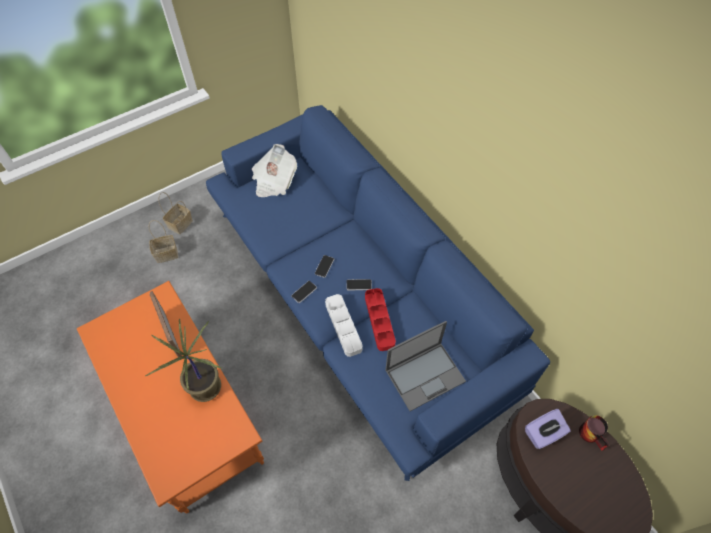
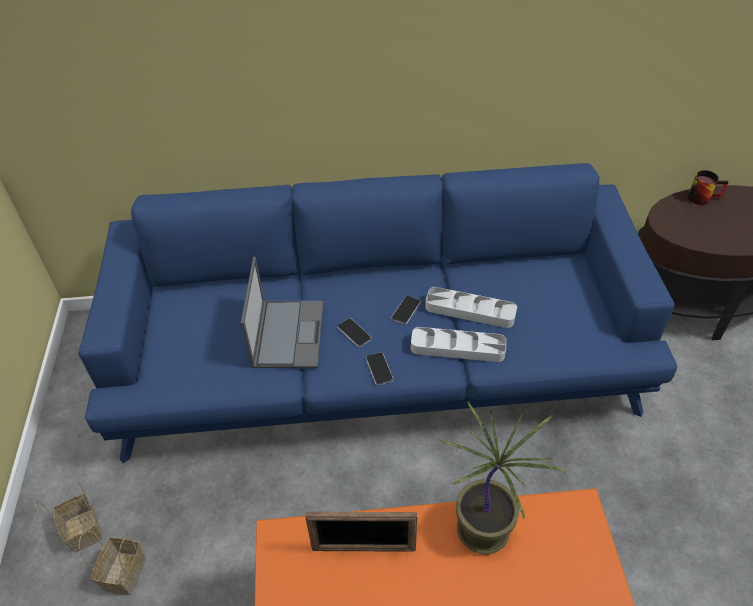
camera: 60 degrees left, 10 degrees down
newspaper [252,144,297,197] -> none
red tray [365,288,396,351] -> grey tray [425,287,517,328]
laptop [385,321,466,411] -> laptop moved to [241,257,323,368]
purple tissue box [525,409,571,449] -> none

